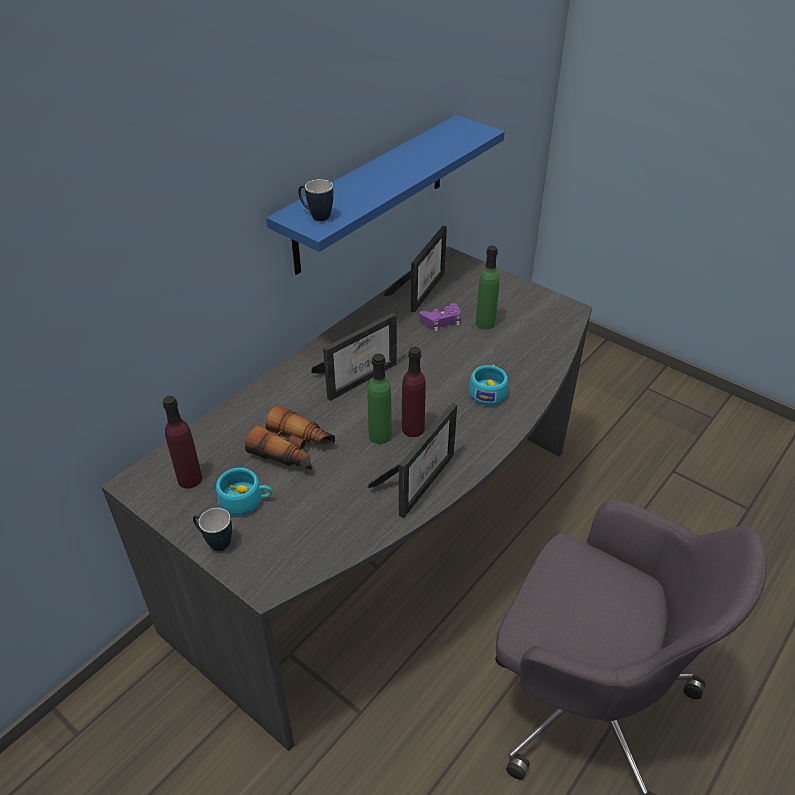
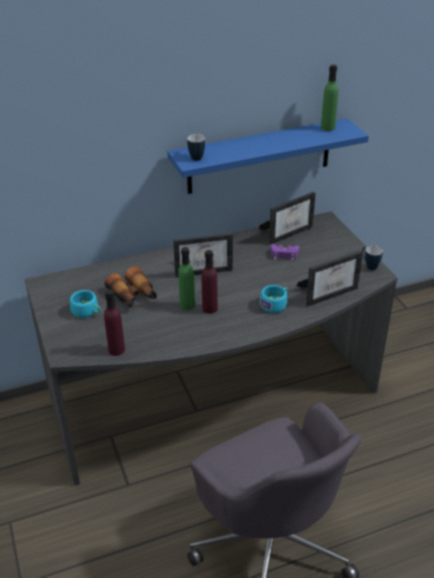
camera: 30 degrees right, 5 degrees down
purple bottle [163,396,202,488] -> purple bottle moved to [104,289,125,356]
mug [193,508,232,551] -> mug moved to [362,245,383,270]
picture frame [367,403,457,518] -> picture frame moved to [297,250,363,306]
green bottle [476,246,500,330] -> green bottle moved to [321,65,338,131]

